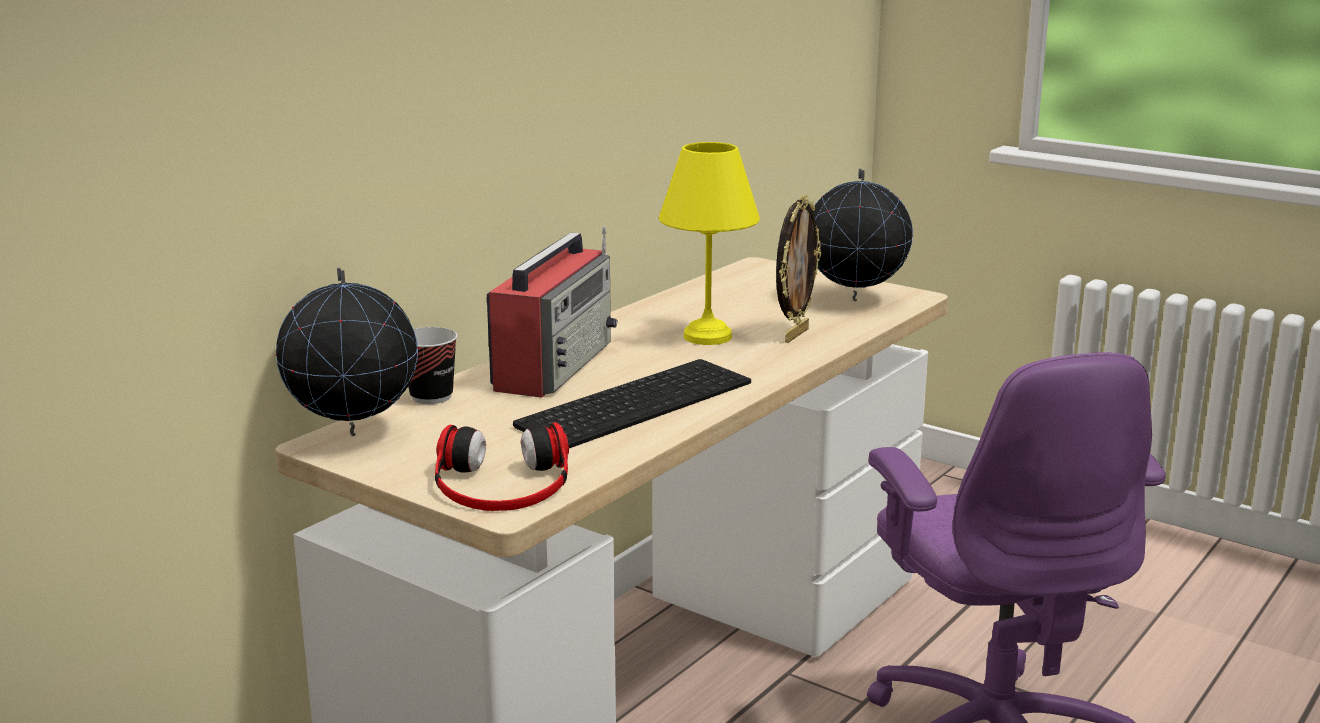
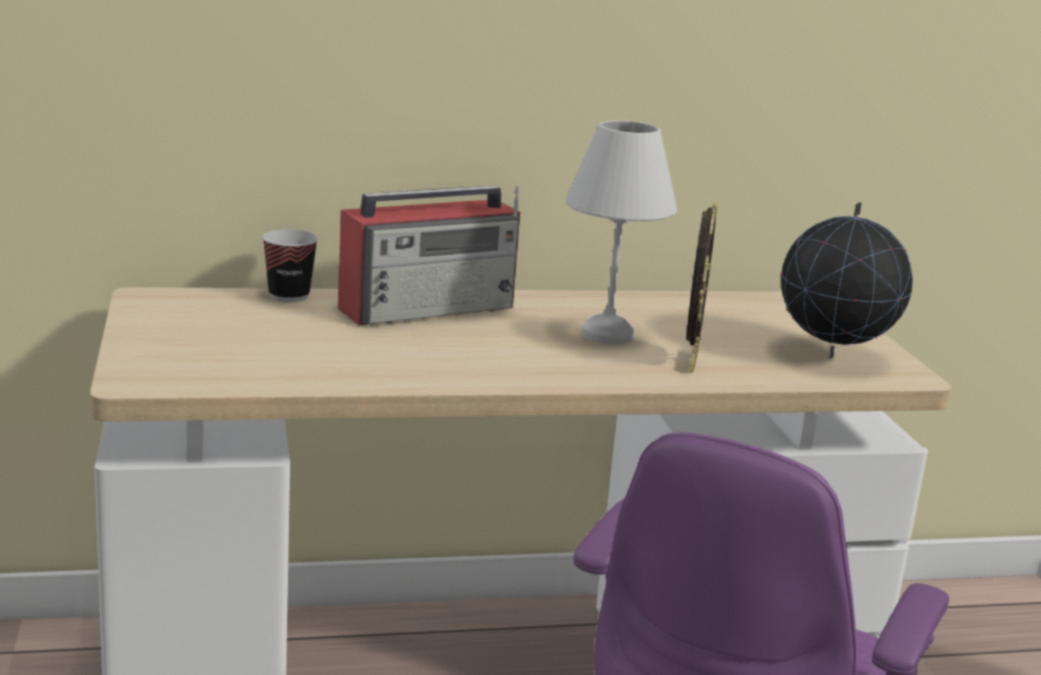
camera: 40 degrees right, 0 degrees up
globe [276,268,419,436] -> none
headphones [435,422,569,511] -> none
keyboard [513,359,751,448] -> none
yellow table lamp [659,142,760,345] -> white table lamp [566,120,677,344]
picture frame [776,195,821,343] -> picture frame turned 60 degrees counterclockwise [687,203,717,372]

